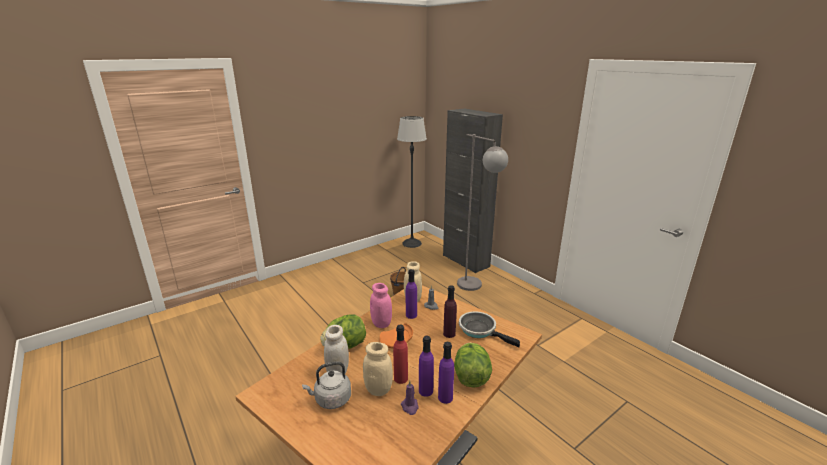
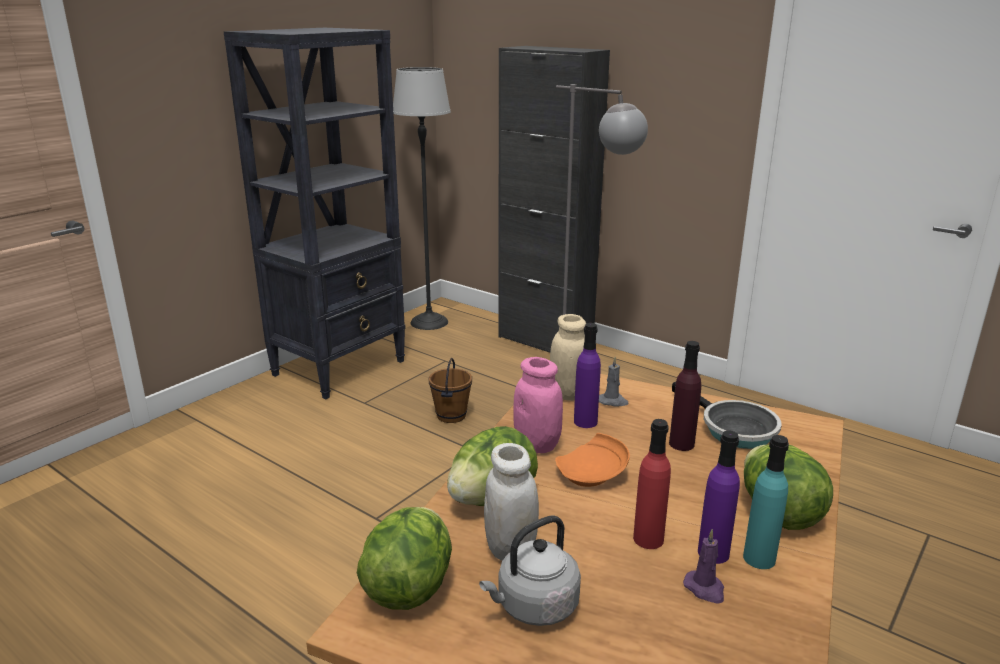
camera: 15 degrees left, 0 degrees up
beige jar [363,342,393,396] -> none
purple bottle [438,342,454,404] -> turquoise bottle [743,435,789,569]
frying pan [459,311,520,347] -> frying pan turned 150 degrees counterclockwise [672,382,782,449]
none -> black bookcase [224,28,406,399]
none -> lettuce [357,507,452,610]

